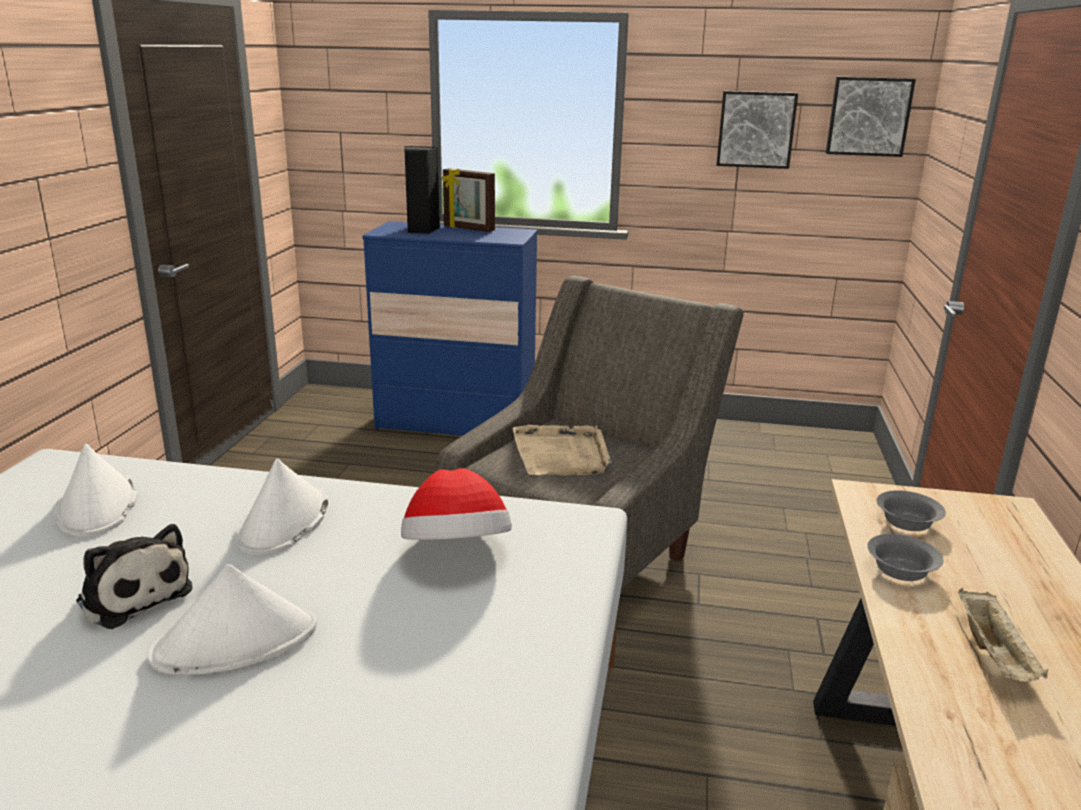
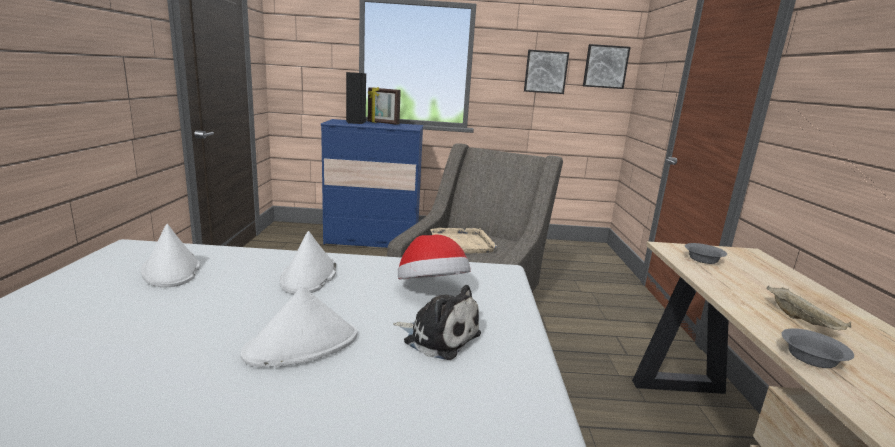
camera: 10 degrees left, 5 degrees down
plush toy [76,524,193,629] -> plush toy moved to [393,285,481,360]
grey bowl [867,534,943,581] -> grey bowl moved to [782,328,854,368]

